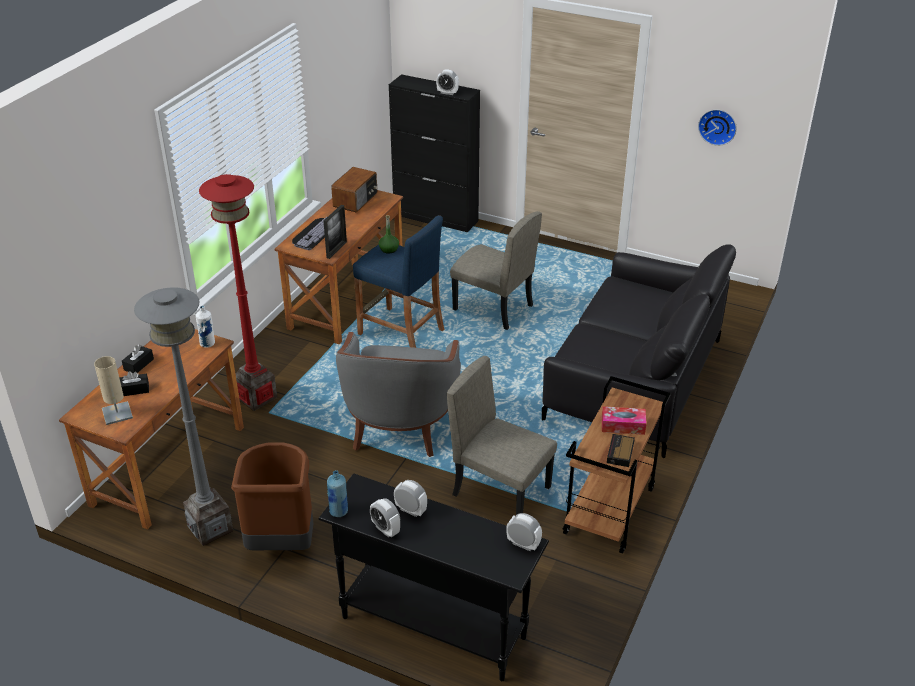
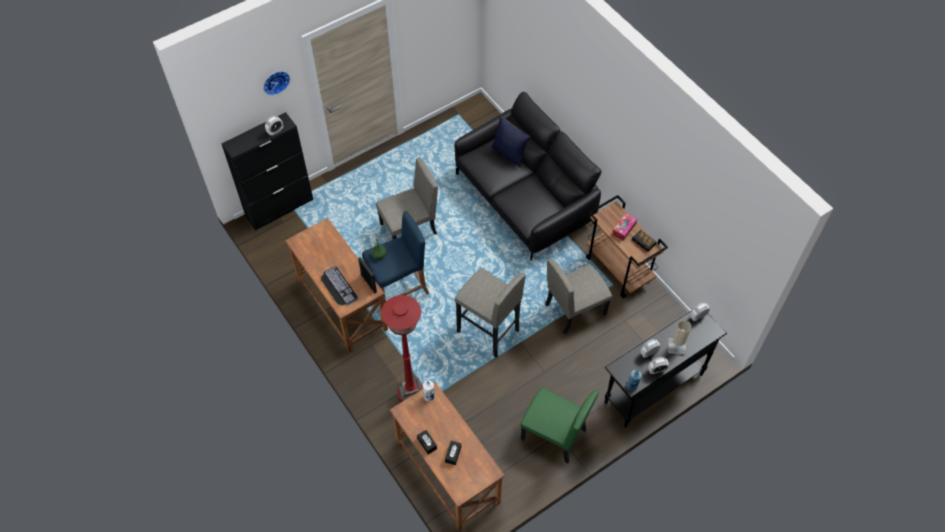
camera: 60 degrees left, 20 degrees up
beige table lamp [94,356,133,425] -> beige table lamp moved to [669,320,691,355]
grey floor lamp [134,287,233,546] -> none
brown trash can [231,442,313,550] -> green chair [520,387,599,464]
radio [331,167,377,212] -> none
grey armchair [336,332,461,457] -> grey stool [455,268,526,358]
wall clock [698,109,737,146] -> wall clock moved to [263,71,290,95]
none -> blue pillow [492,115,530,167]

